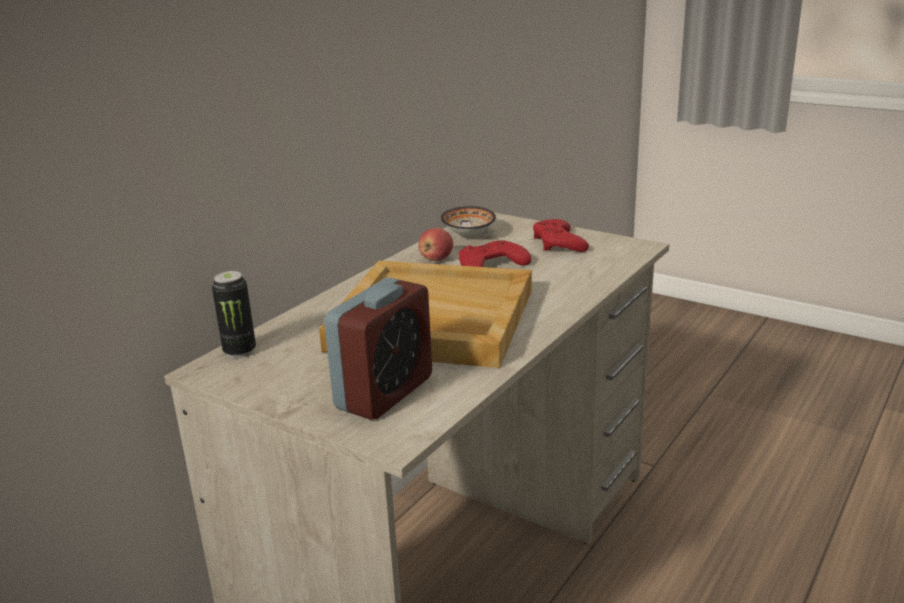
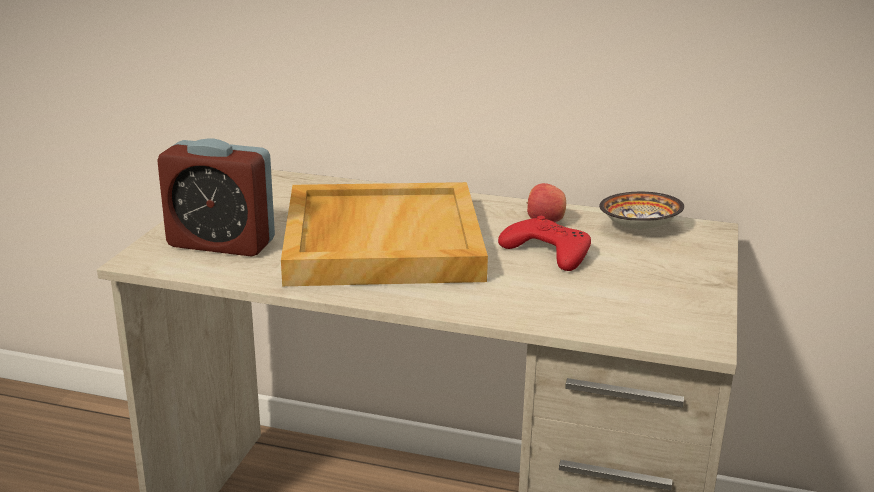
camera: 70 degrees right, 0 degrees up
can [212,271,256,358] -> none
red game controller [533,219,589,252] -> none

